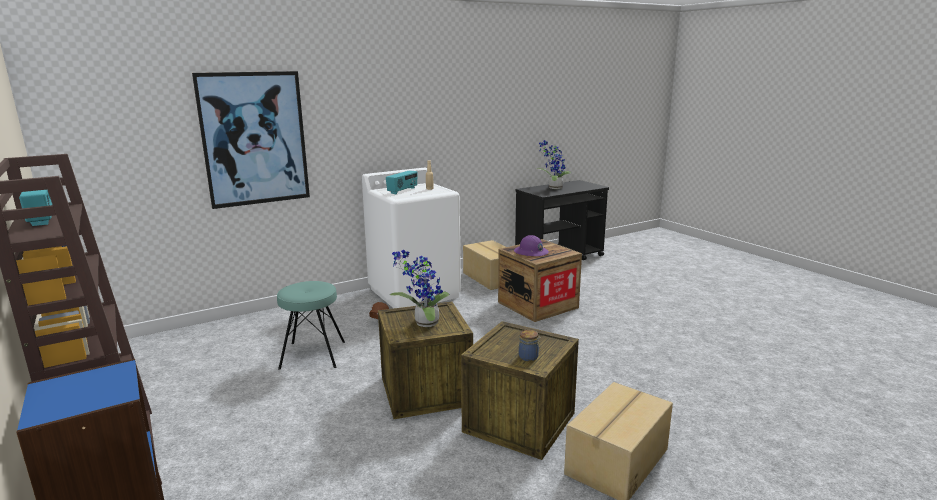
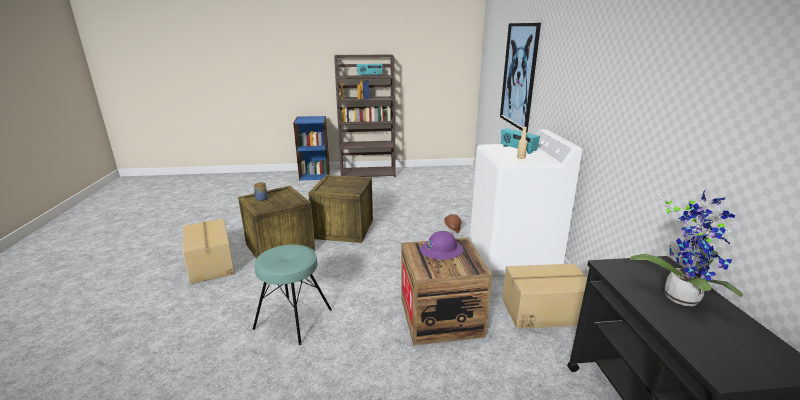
camera: 115 degrees right, 5 degrees up
turquoise stool [277,281,345,370] -> turquoise stool moved to [252,244,332,345]
potted plant [390,250,450,327] -> none

